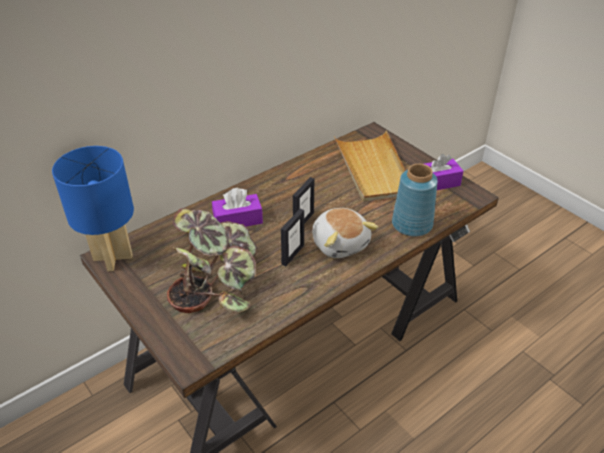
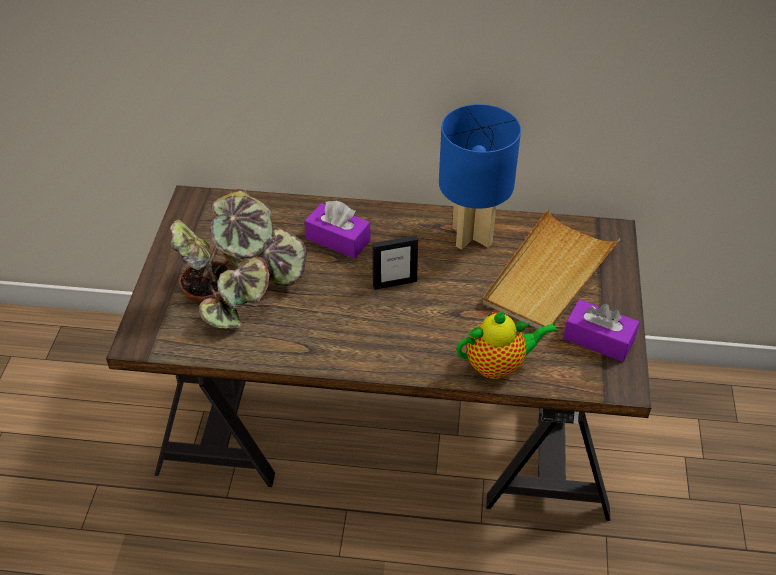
camera: 45 degrees right, 5 degrees up
blue table lamp [52,146,134,271] -> blue table lamp moved to [439,104,521,250]
picture frame [281,209,304,266] -> none
plush toy [312,208,378,258] -> none
blue vase [392,164,438,237] -> teapot [457,311,557,379]

